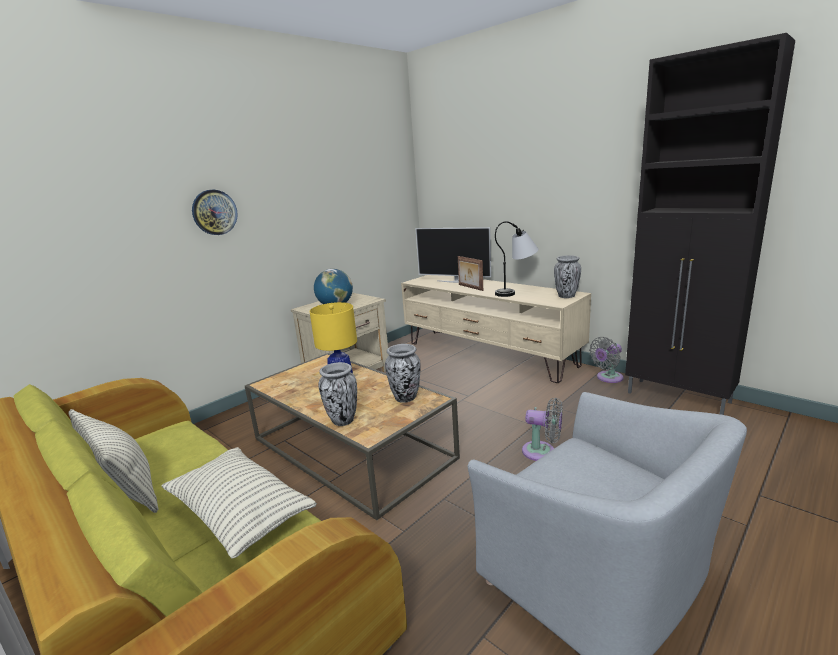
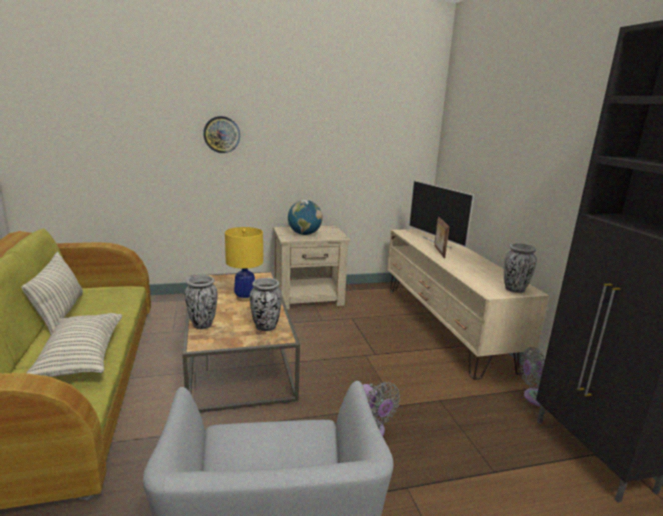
camera: 30 degrees right, 0 degrees up
table lamp [495,221,539,297] -> none

